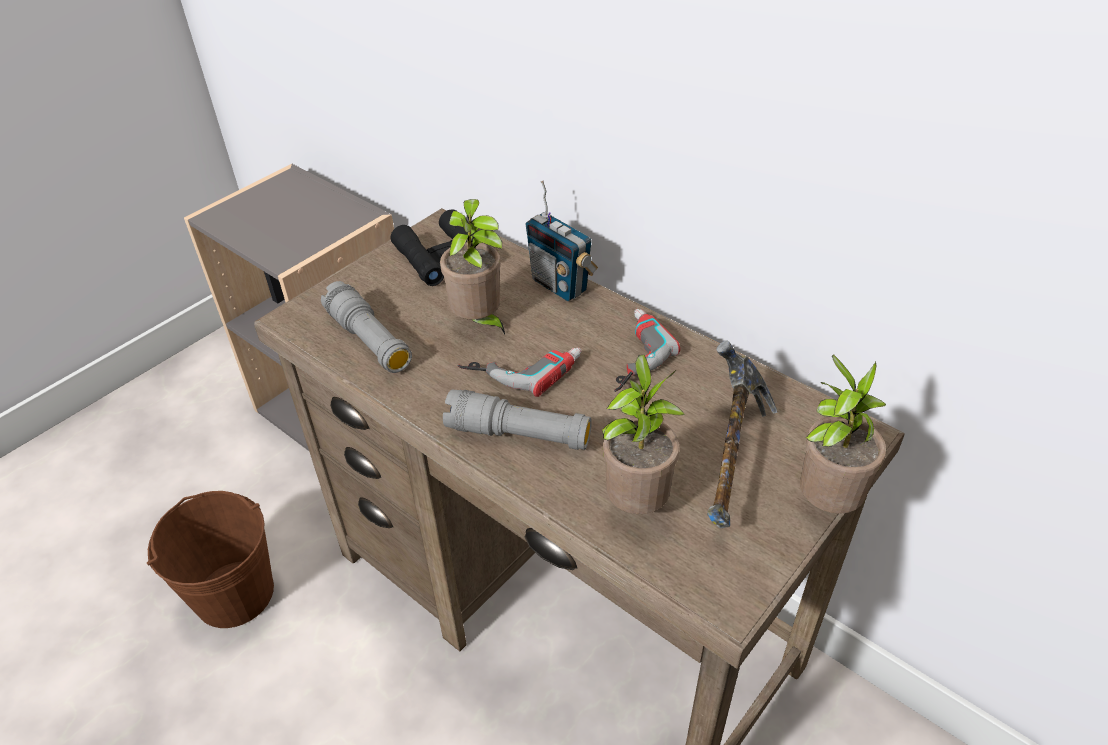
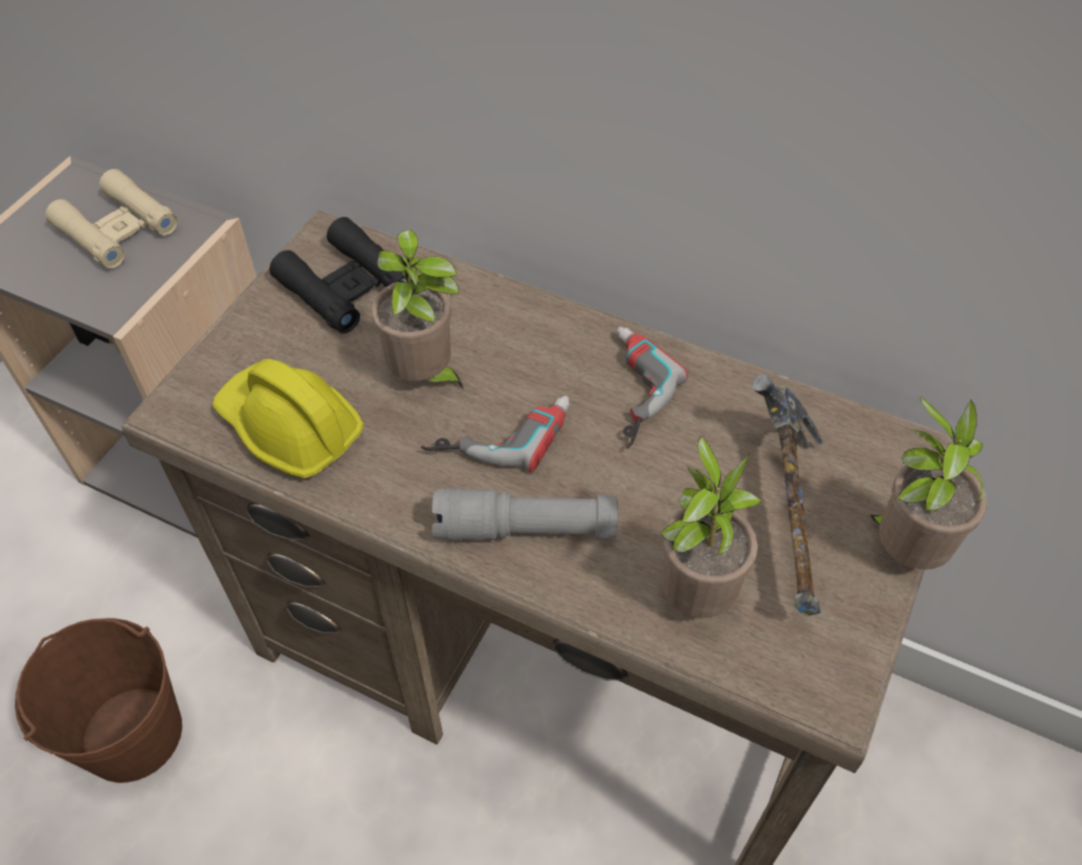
camera: 15 degrees left, 10 degrees up
grey flashlight [321,281,412,373] -> yellow hard hat [213,359,364,478]
radio [526,181,598,301] -> none
none -> beige binoculars [45,169,178,268]

